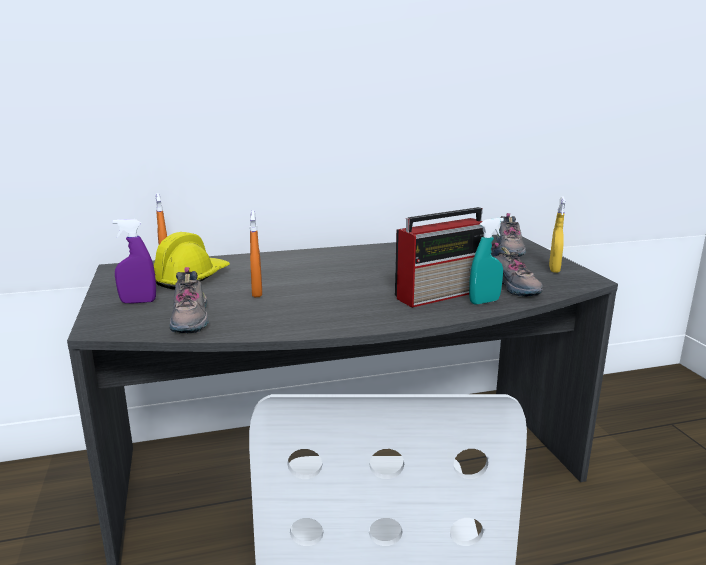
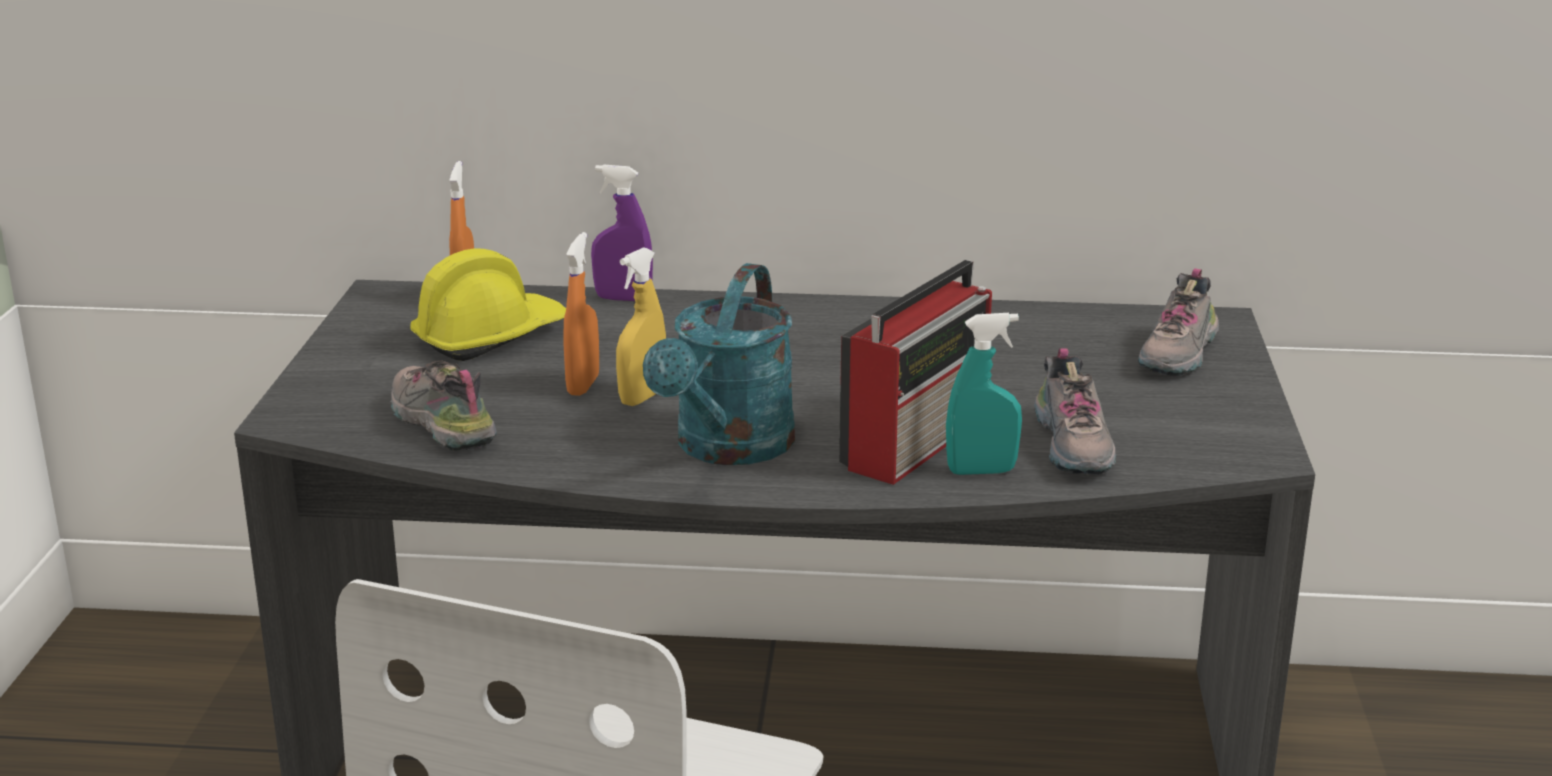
camera: 20 degrees right, 5 degrees up
purple spray bottle [112,219,156,303] -> purple spray bottle moved to [591,165,653,301]
shoe [170,267,209,334] -> shoe turned 135 degrees clockwise [391,360,497,451]
radio [395,207,484,308] -> radio turned 45 degrees counterclockwise [839,260,992,485]
yellow spray bottle [549,196,566,273] -> yellow spray bottle moved to [616,247,666,406]
none -> turquoise watering can [643,263,795,465]

